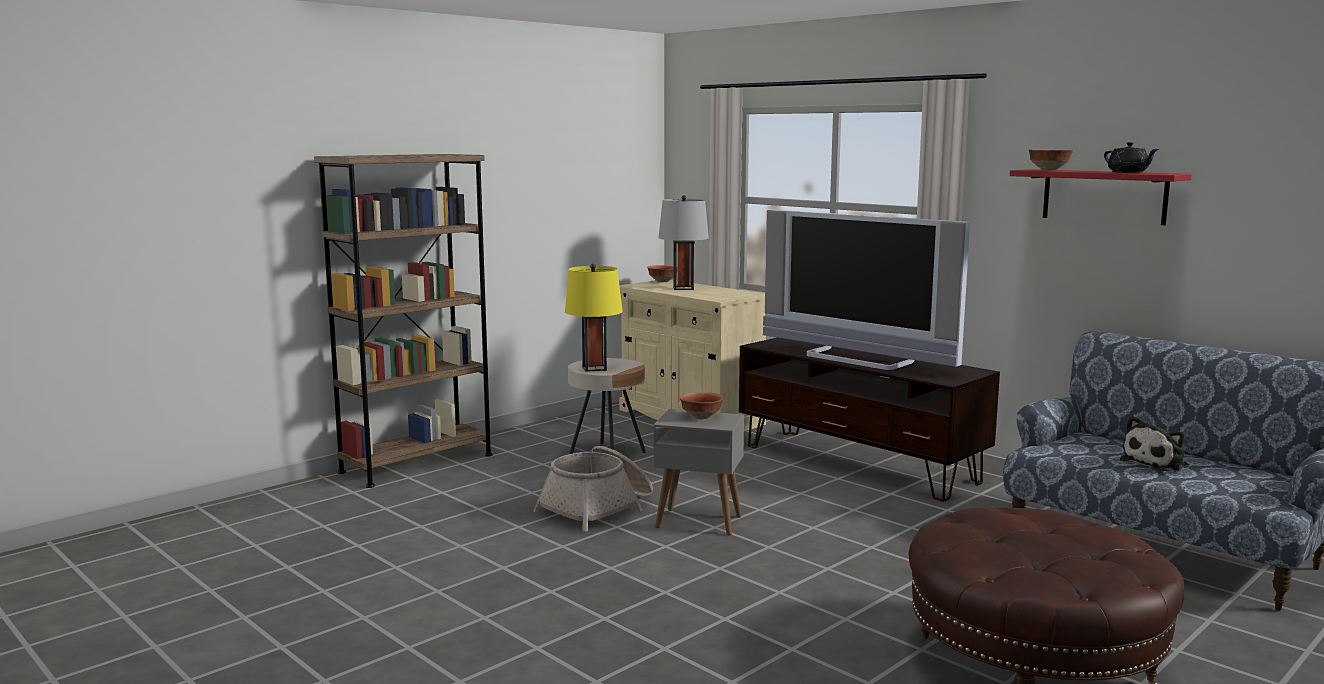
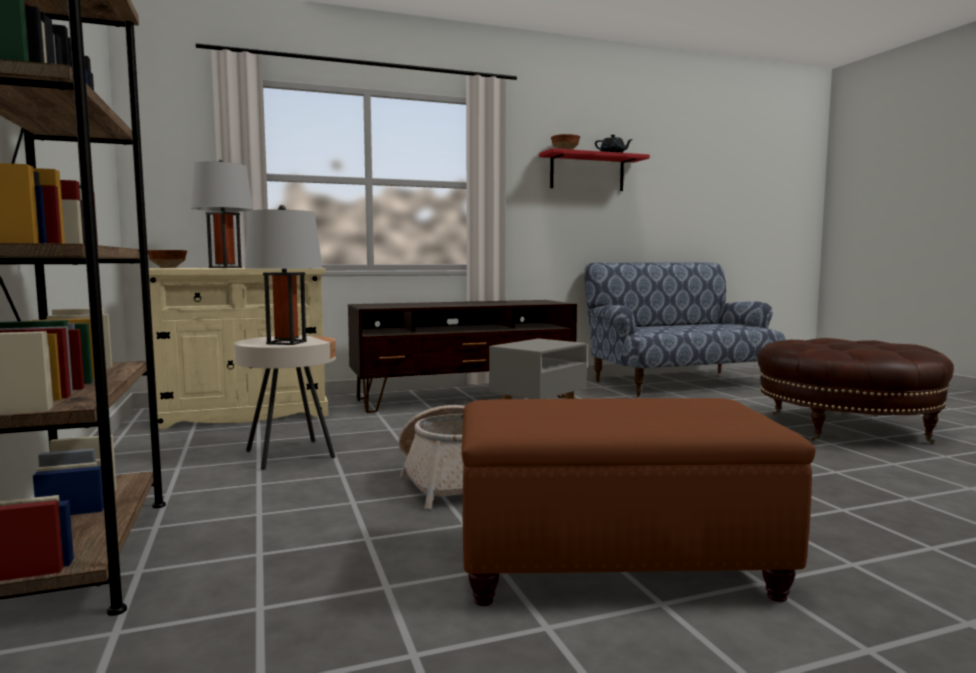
camera: 65 degrees left, 5 degrees down
yellow table lamp [565,263,623,372] -> grey table lamp [245,205,322,345]
bowl [680,392,723,419] -> none
television [763,209,970,370] -> none
plush toy [1120,416,1189,472] -> none
none -> brown ottoman [461,398,816,606]

